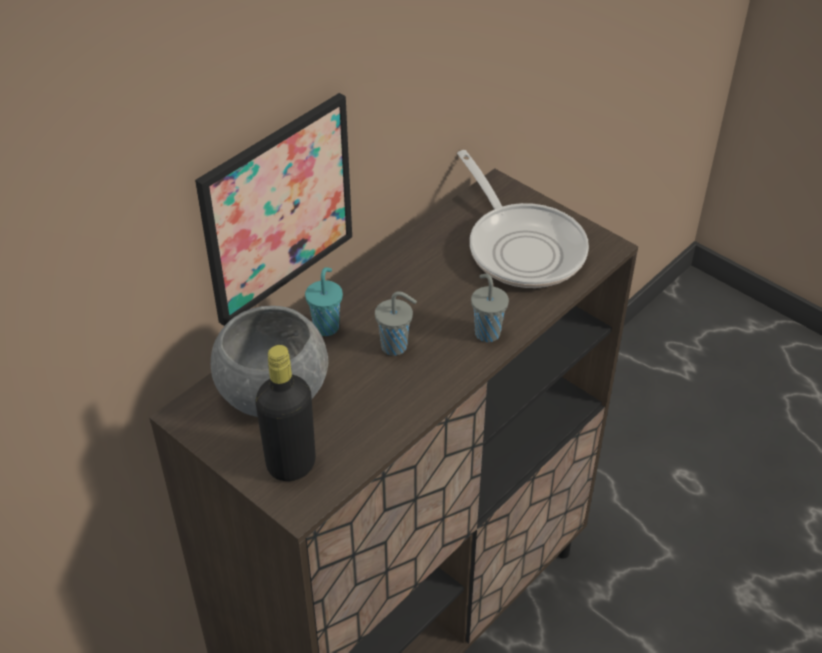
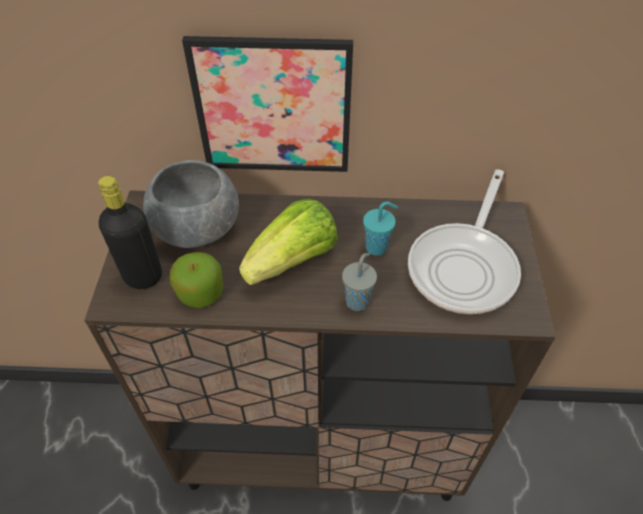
camera: 50 degrees right, 5 degrees up
turquoise cup [305,267,343,336] -> turquoise cup moved to [363,202,398,256]
grey cup [375,291,417,356] -> lettuce [239,199,338,285]
none -> apple [170,252,223,308]

